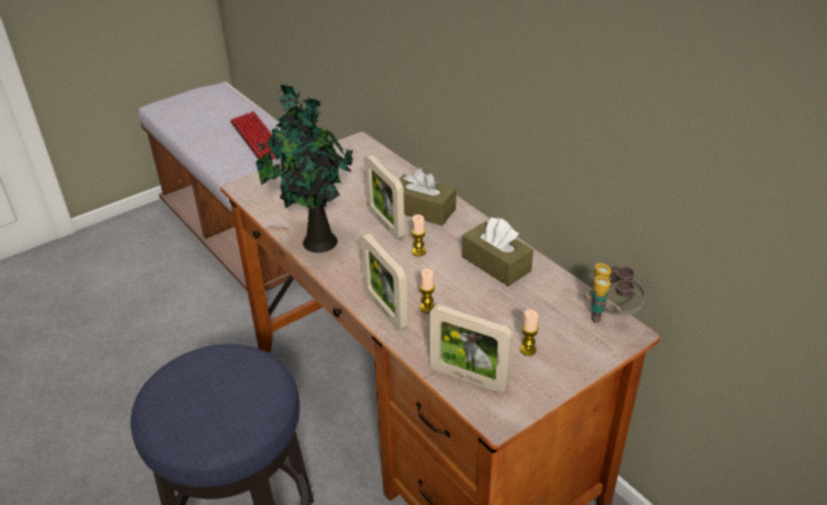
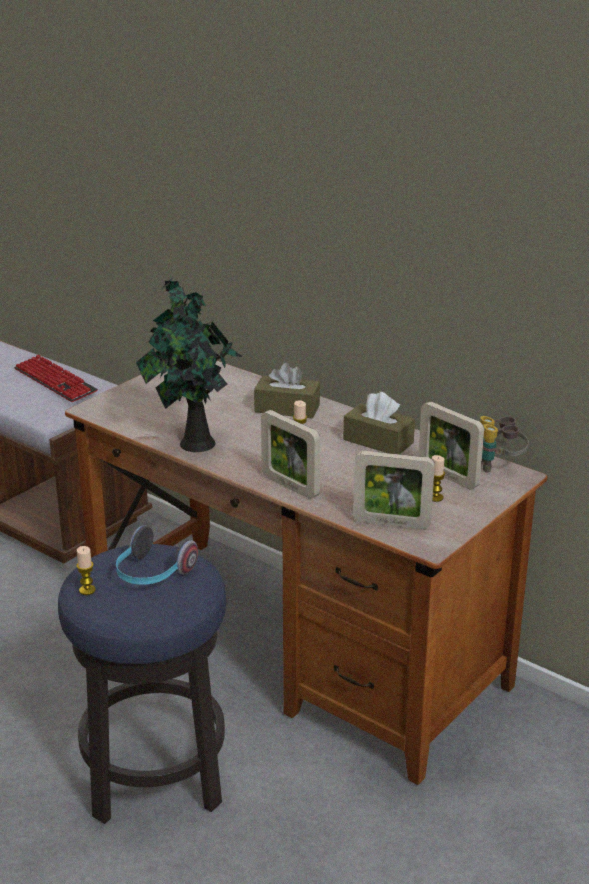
camera: 15 degrees left, 10 degrees down
picture frame [364,154,405,240] -> picture frame moved to [418,402,484,490]
candle [419,268,435,313] -> candle moved to [77,546,96,595]
none -> headphones [116,525,198,585]

